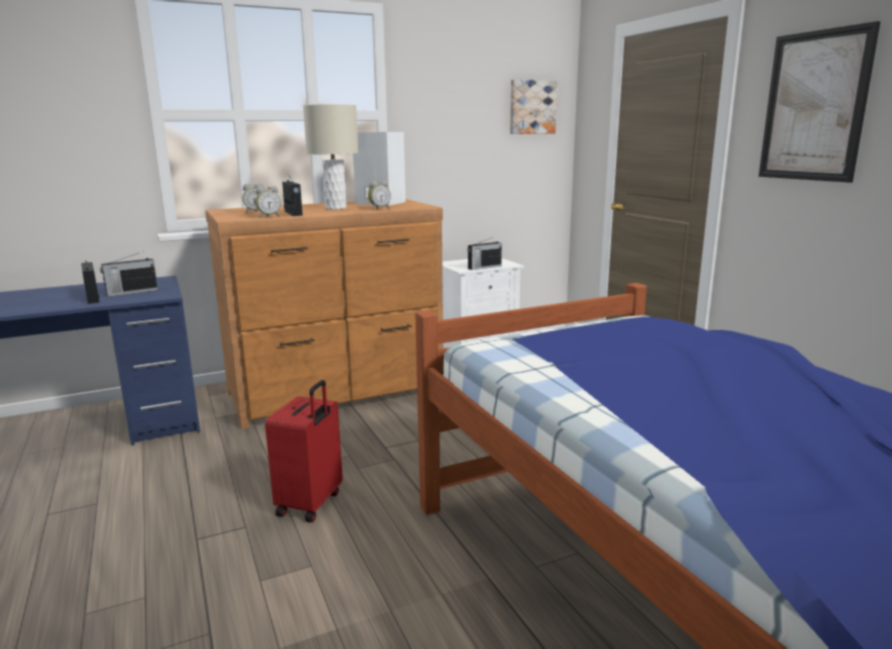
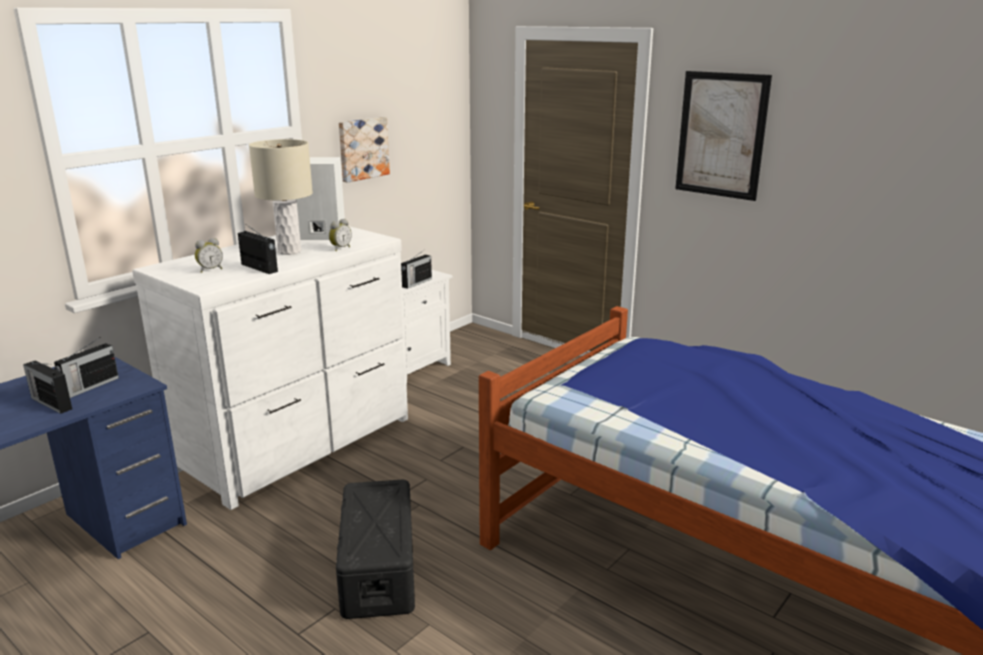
camera: 25 degrees left, 5 degrees up
brown dresser [205,199,443,429] -> white dresser [132,226,408,510]
alarm clock [255,186,281,218] -> none
red suitcase [265,380,343,523] -> black storage box [336,480,415,619]
picture [510,79,558,134] -> picture moved to [339,117,390,182]

